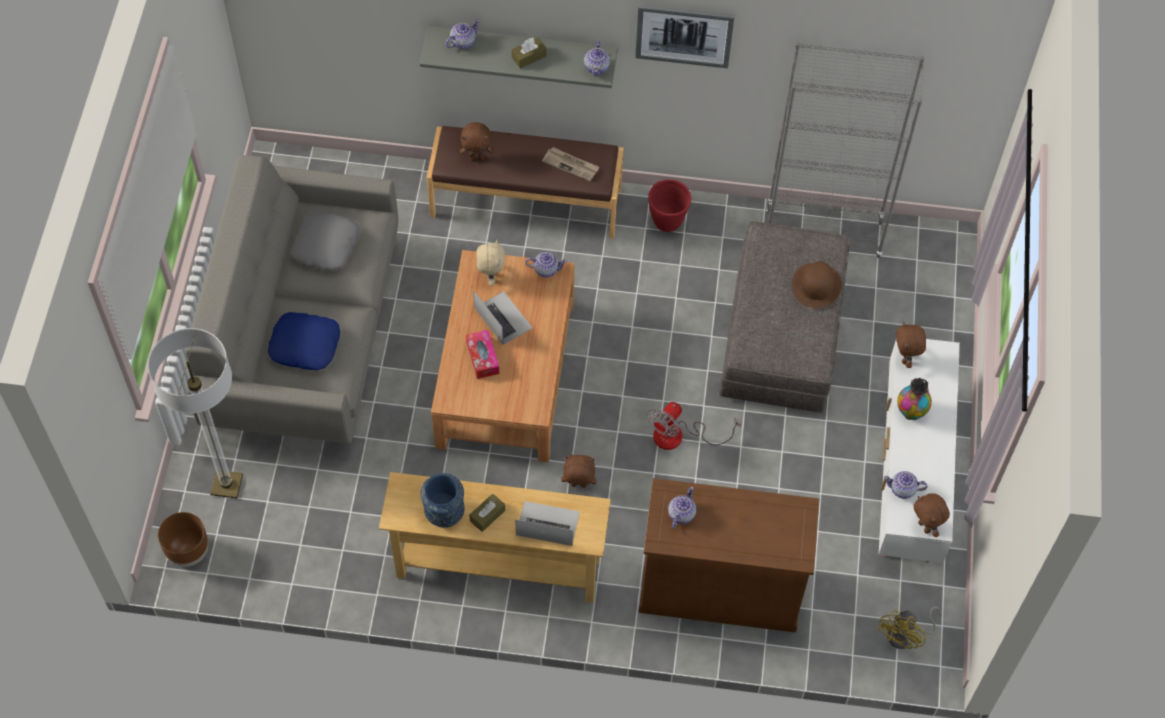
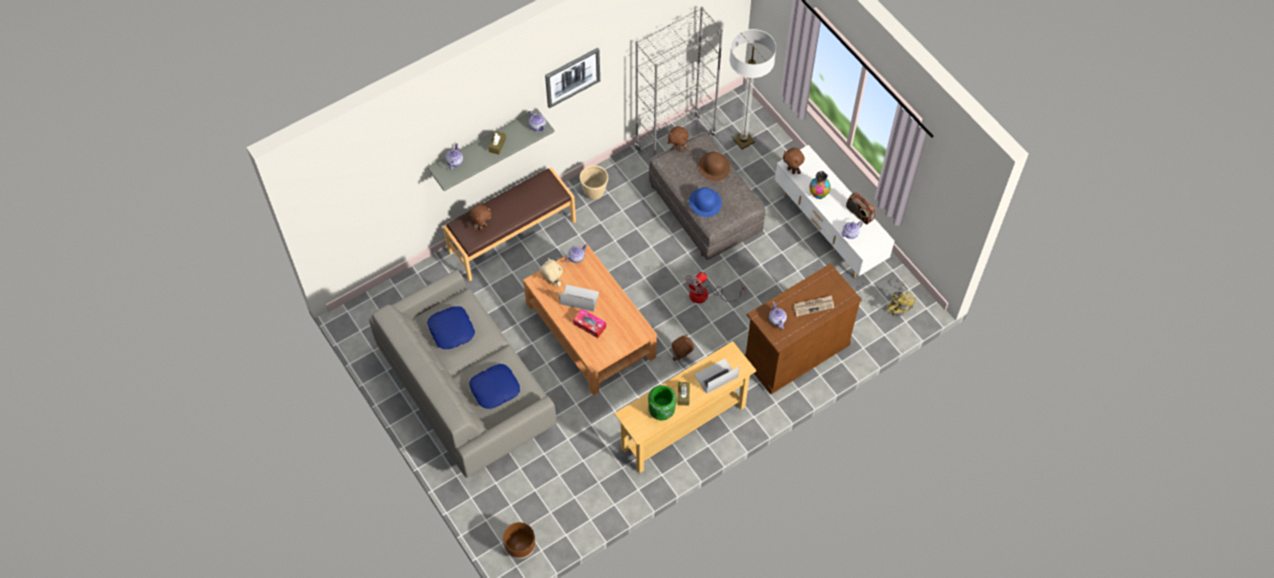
camera: 40 degrees left, 0 degrees up
floor lamp [148,328,243,499] -> floor lamp moved to [729,29,776,149]
grey pillow [290,212,360,270] -> blue pillow [427,307,475,349]
blue vase [421,473,465,528] -> green vase [648,385,676,420]
newspaper [542,147,600,181] -> newspaper moved to [793,296,834,317]
red planter [648,179,691,232] -> beige planter [580,165,608,200]
fan [648,402,741,450] -> fan turned 45 degrees clockwise [685,272,746,303]
brown plush toy [913,493,950,537] -> brown plush toy moved to [667,126,689,152]
none -> blue hat [689,187,722,217]
none -> radio [846,192,875,224]

